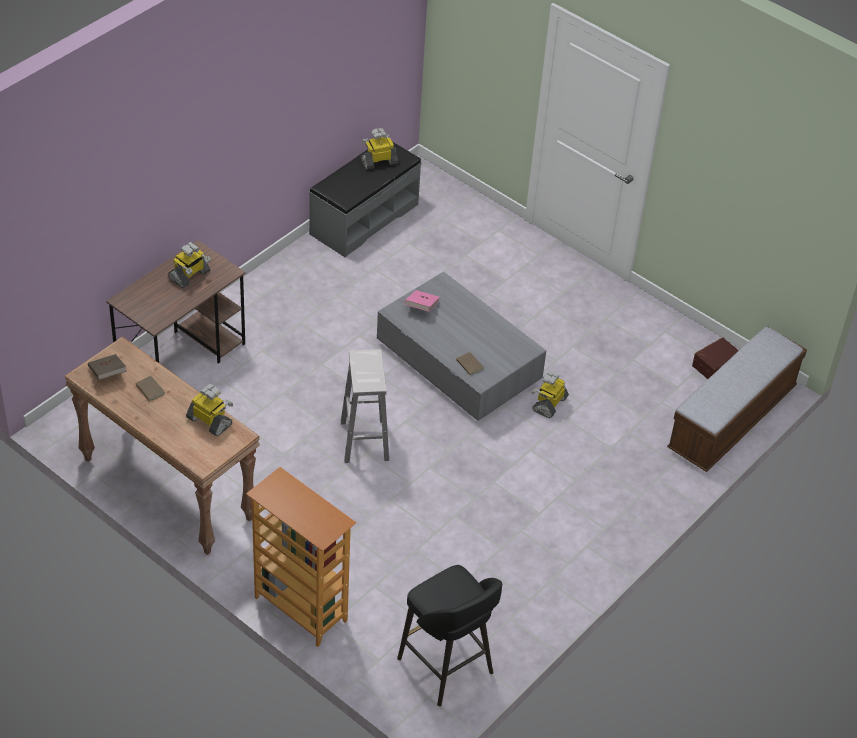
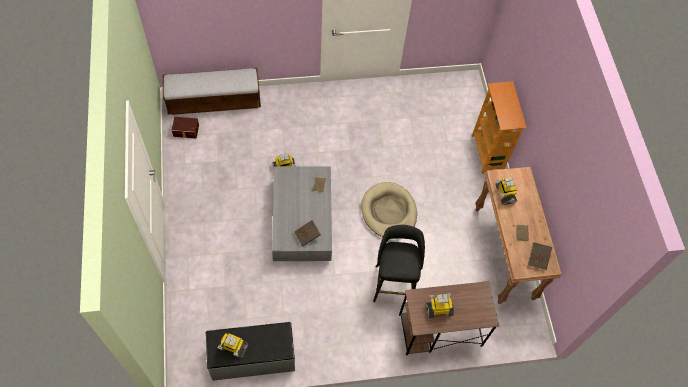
camera: 140 degrees left, 15 degrees up
white stool [341,349,389,463] -> beige dog bed [361,182,417,239]
black stool [397,565,502,706] -> black stool moved to [373,225,425,302]
pink book [404,290,440,311] -> brown book [294,220,321,247]

